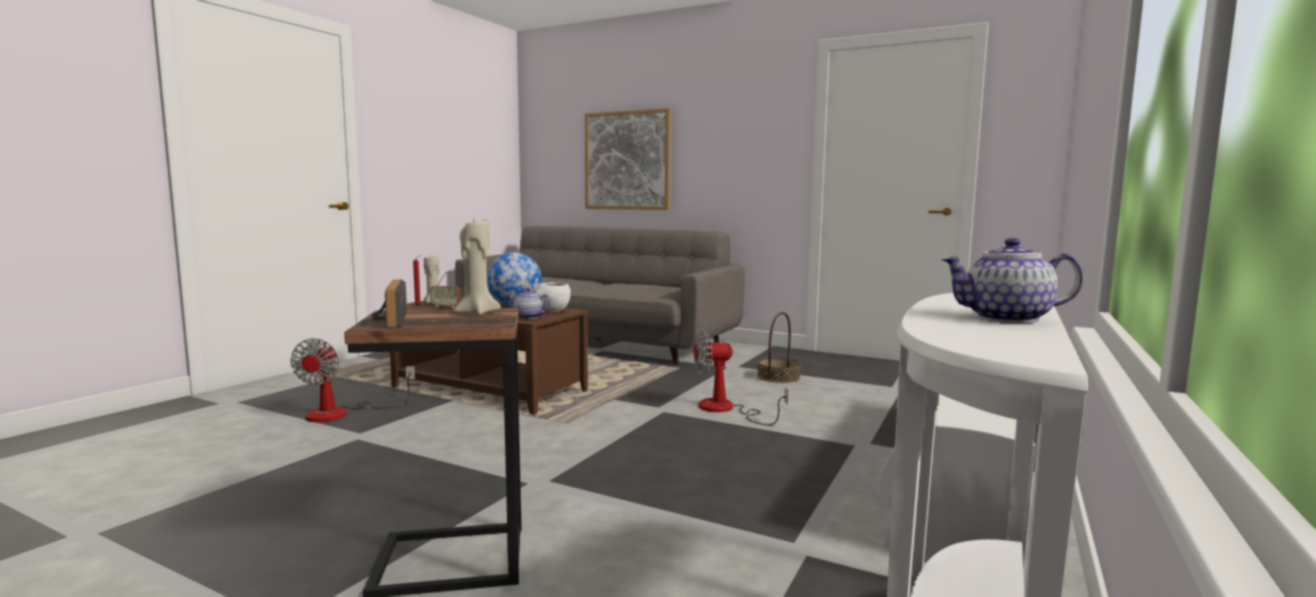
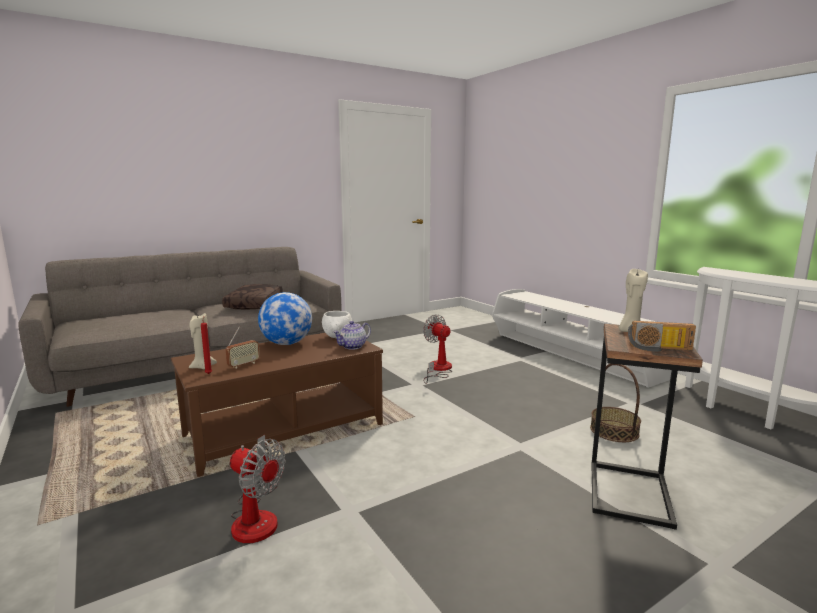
camera: 60 degrees left, 5 degrees up
picture [585,108,671,210] -> none
fan [694,331,788,425] -> fan turned 120 degrees clockwise [423,314,452,384]
basket [757,312,801,383] -> basket moved to [590,364,641,442]
teapot [941,238,1083,323] -> none
none -> brown pillow [222,284,283,309]

